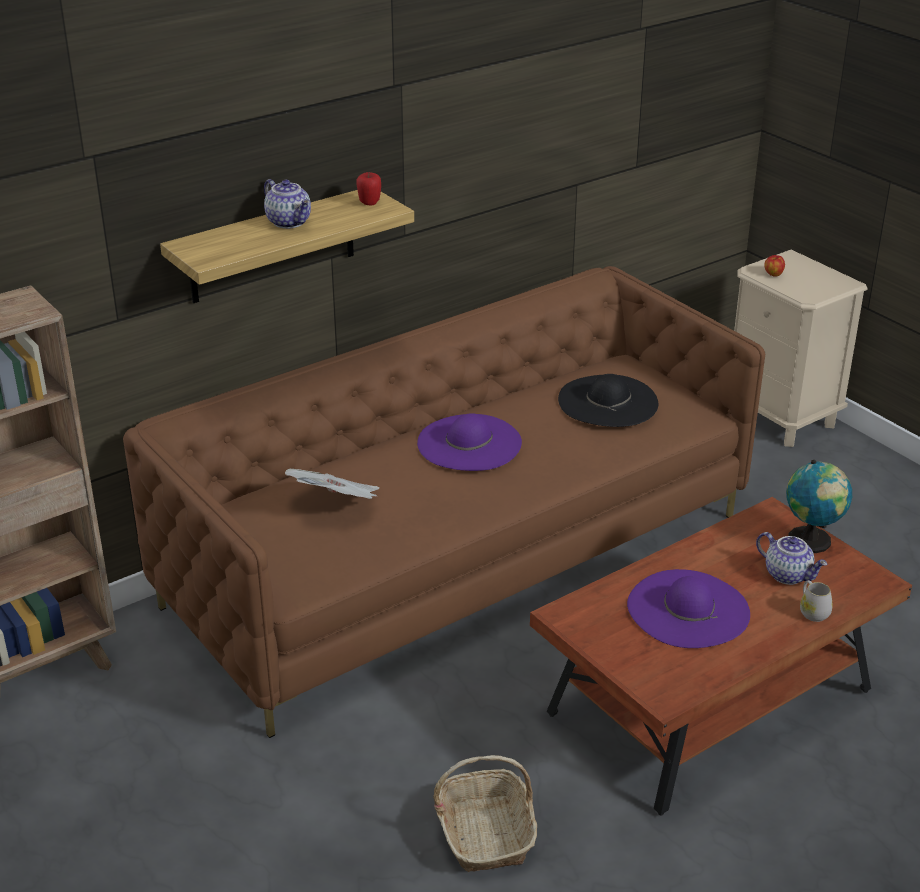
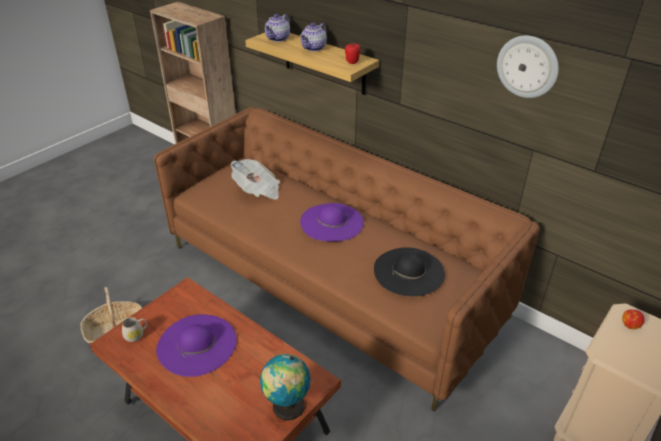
camera: 75 degrees right, 5 degrees up
teapot [756,532,827,585] -> teapot moved to [264,14,290,42]
white mug [800,580,832,622] -> white mug moved to [122,317,147,342]
none -> wall clock [497,36,559,98]

